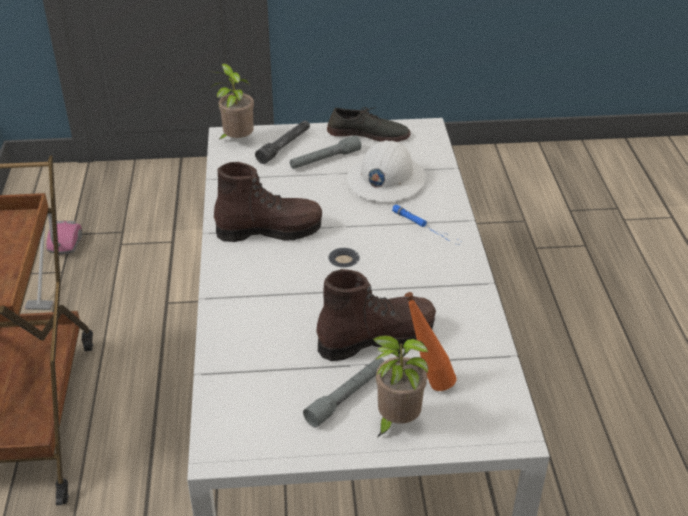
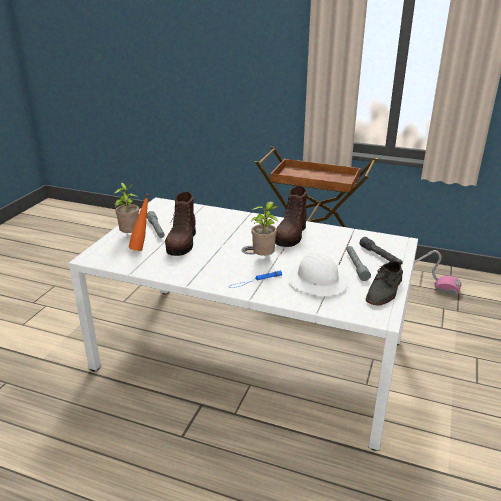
camera: 115 degrees right, 10 degrees down
potted plant [208,64,254,141] -> potted plant moved to [251,201,278,256]

